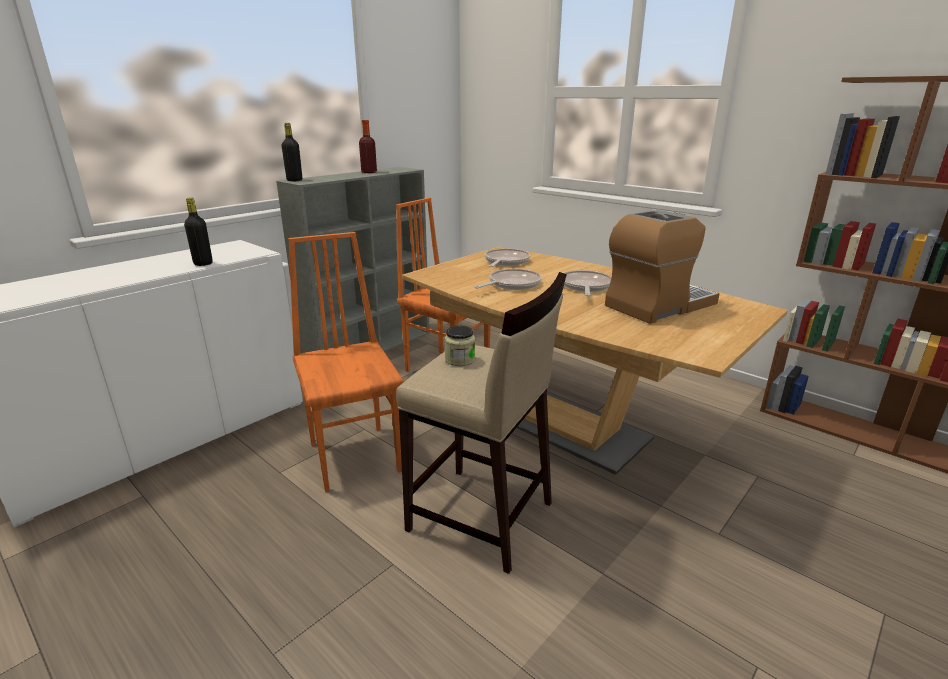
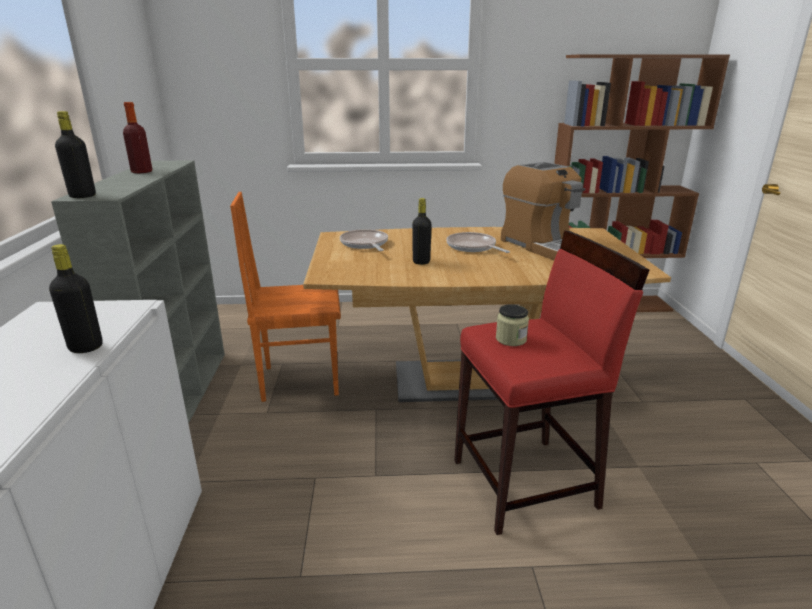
camera: 45 degrees left, 0 degrees up
orange chair [288,232,404,492] -> none
beige stool [396,272,567,574] -> red stool [454,231,649,535]
frying pan [475,269,542,290] -> black bottle [412,198,432,265]
coffee machine [605,210,719,324] -> coffee machine turned 135 degrees clockwise [501,162,585,260]

